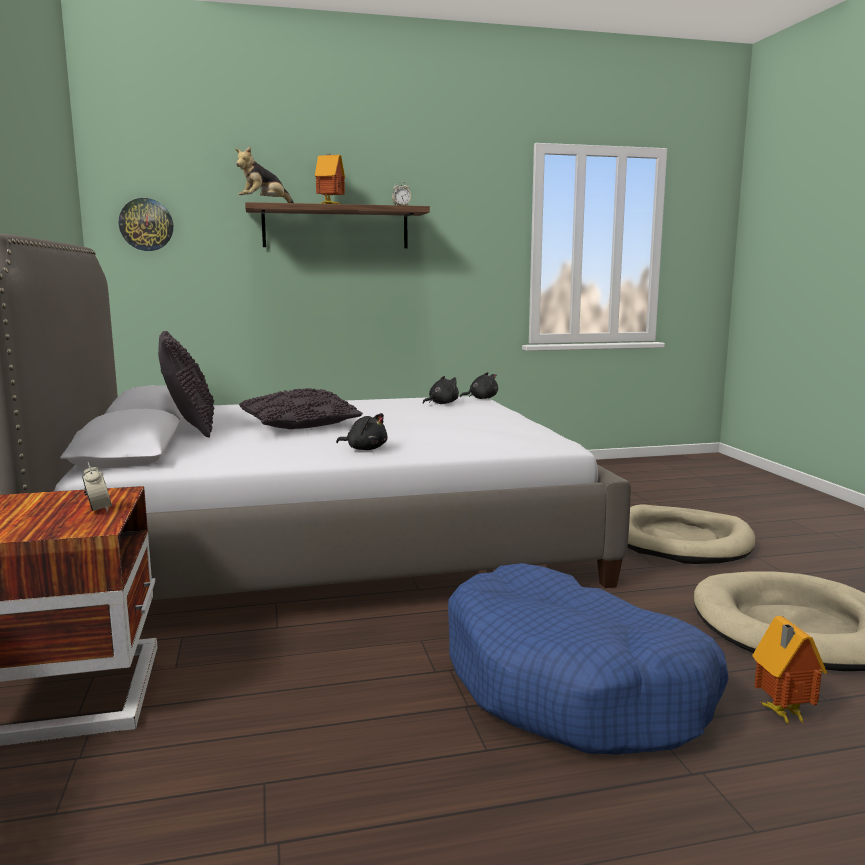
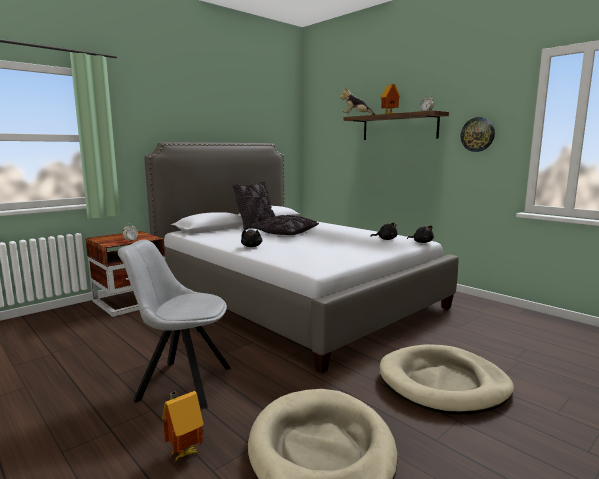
camera: 60 degrees right, 0 degrees up
wall clock [119,198,173,251] -> wall clock moved to [461,117,495,152]
blue dog bed [448,563,729,755] -> grey chair [118,240,231,409]

